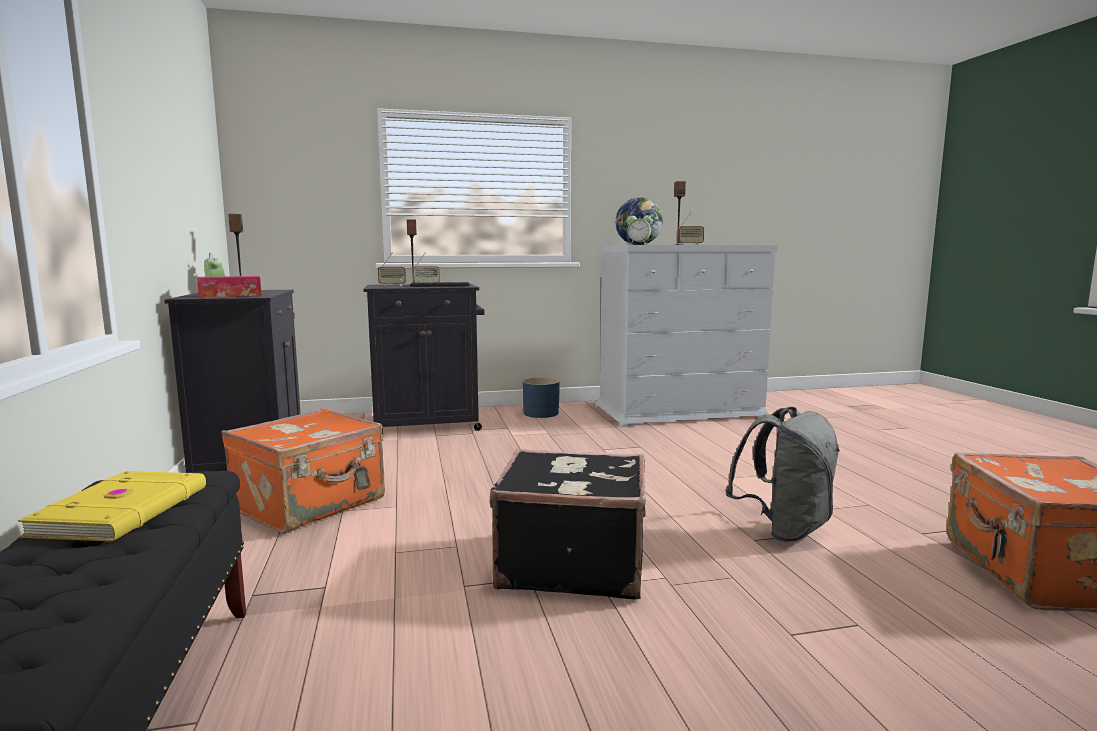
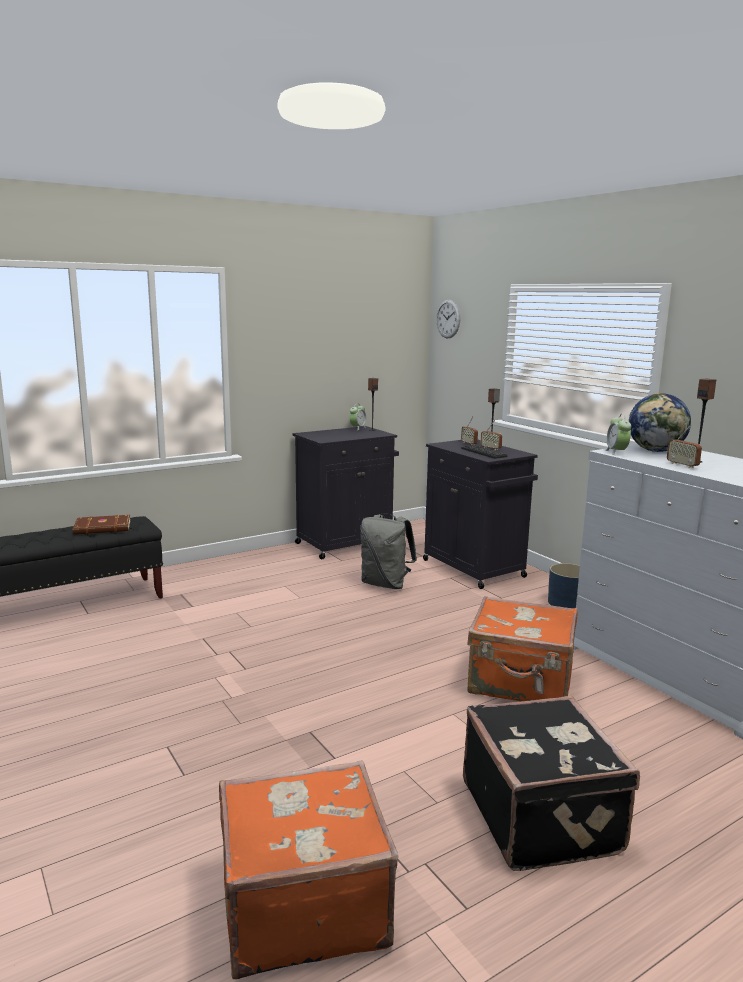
camera: 70 degrees right, 5 degrees up
yellow book [18,471,206,542] -> brown book [73,515,131,534]
tissue box [197,276,262,298] -> none
orange suitcase [221,408,385,534] -> orange suitcase moved to [467,596,577,702]
black suitcase [490,449,646,599] -> black suitcase moved to [463,696,640,871]
grey backpack [725,407,840,542] -> grey backpack moved to [360,513,417,589]
none -> wall clock [436,300,460,338]

